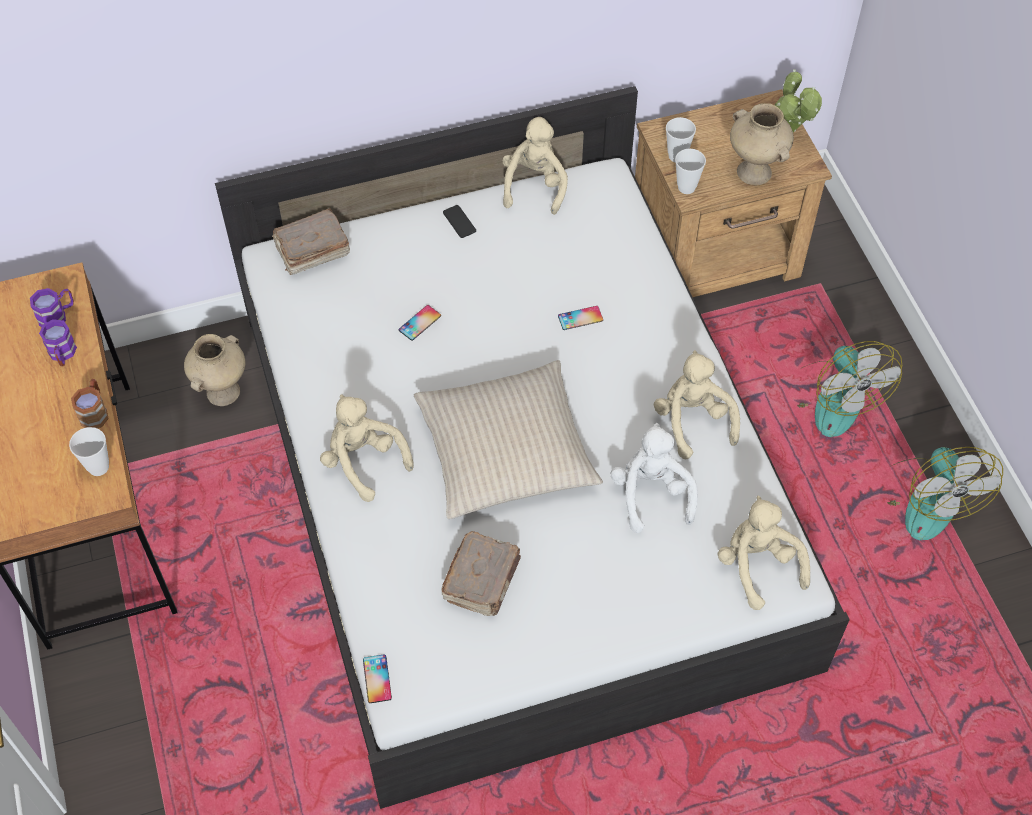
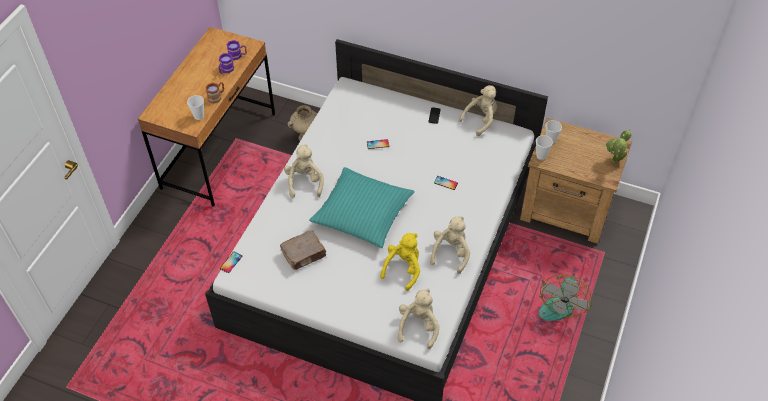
camera: 40 degrees right, 5 degrees down
brown book [272,208,350,275] -> none
beige pillow [414,360,603,519] -> turquoise pillow [309,167,415,248]
white plush toy [611,423,698,533] -> yellow plush toy [380,233,420,291]
beige vase [730,103,794,185] -> none
fan [886,447,1003,540] -> none

